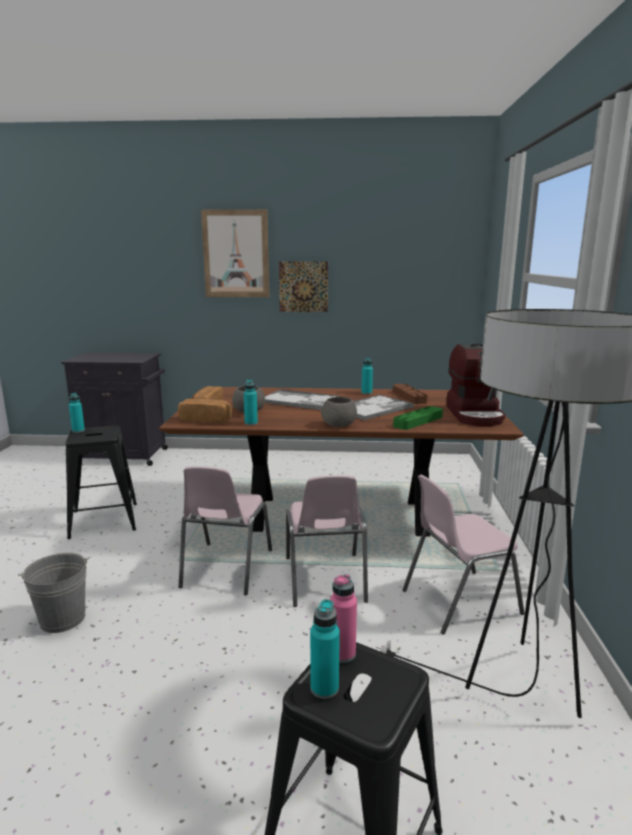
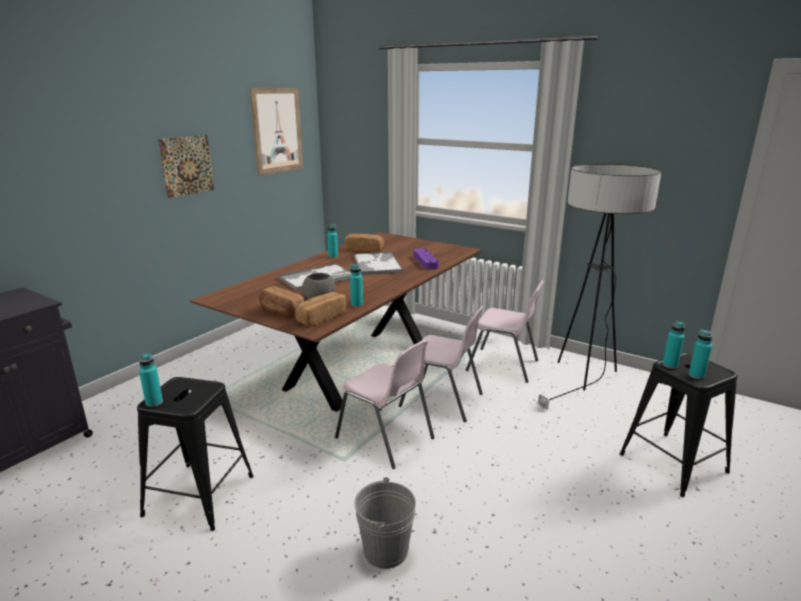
camera: 60 degrees left, 5 degrees up
picture [201,209,269,297] -> picture moved to [250,88,303,176]
grey bowl [321,397,357,427] -> none
pink bottle [330,574,357,663] -> turquoise bottle [663,321,685,369]
brown tray [393,384,428,404] -> bread [345,234,384,252]
green tray [393,406,443,430] -> purple tray [414,248,439,270]
pink chair [403,475,525,635] -> pink chair turned 75 degrees counterclockwise [466,280,544,383]
coffee machine [446,344,506,427] -> none

